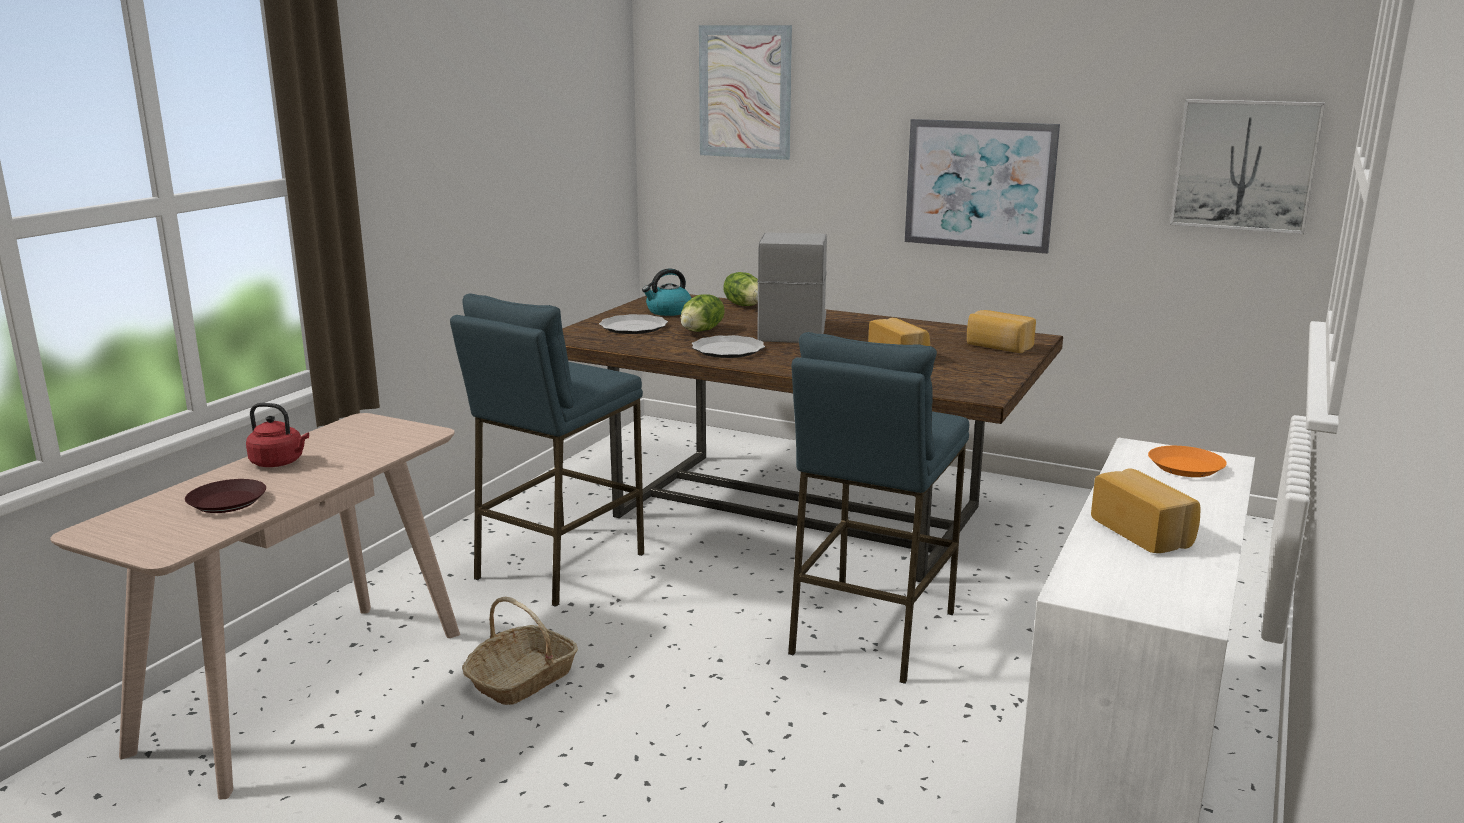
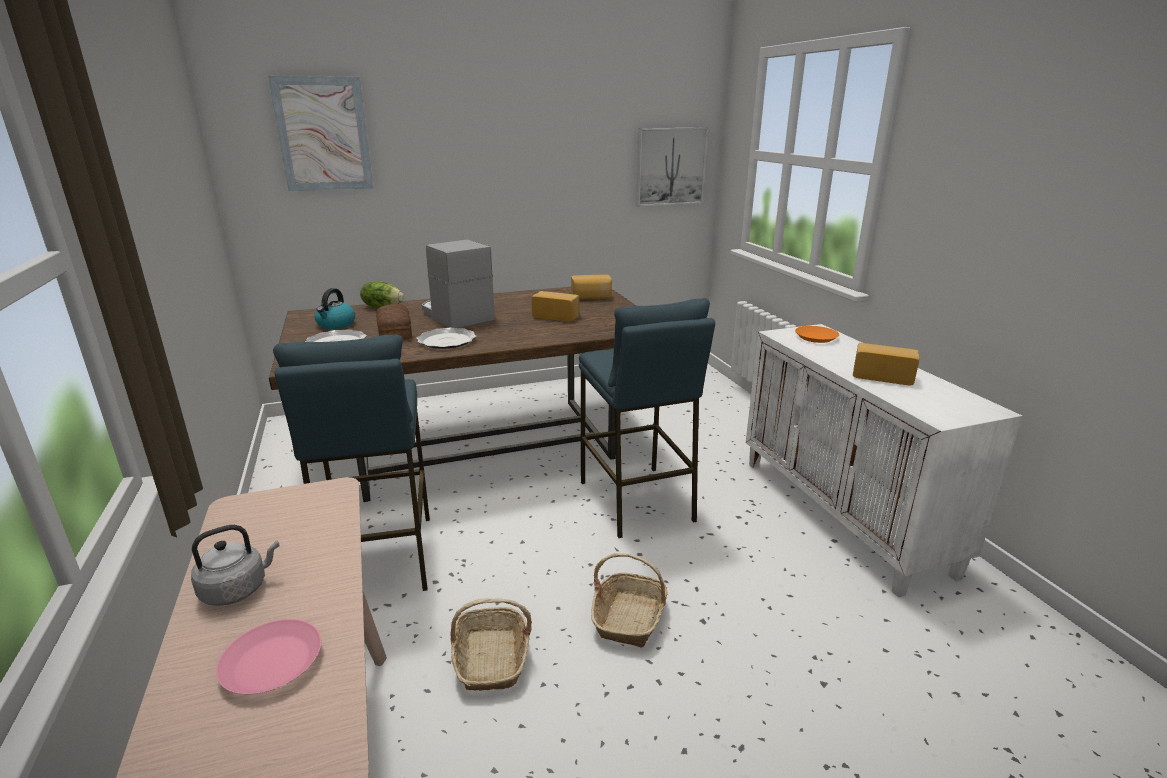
camera: 45 degrees left, 5 degrees up
brown plate [185,479,266,513] -> pink plate [216,619,321,694]
red kettle [246,403,309,467] -> grey kettle [191,525,280,606]
lettuce [680,294,725,332] -> bread [376,304,412,340]
picture [905,119,1060,254] -> none
none -> basket [591,553,668,647]

